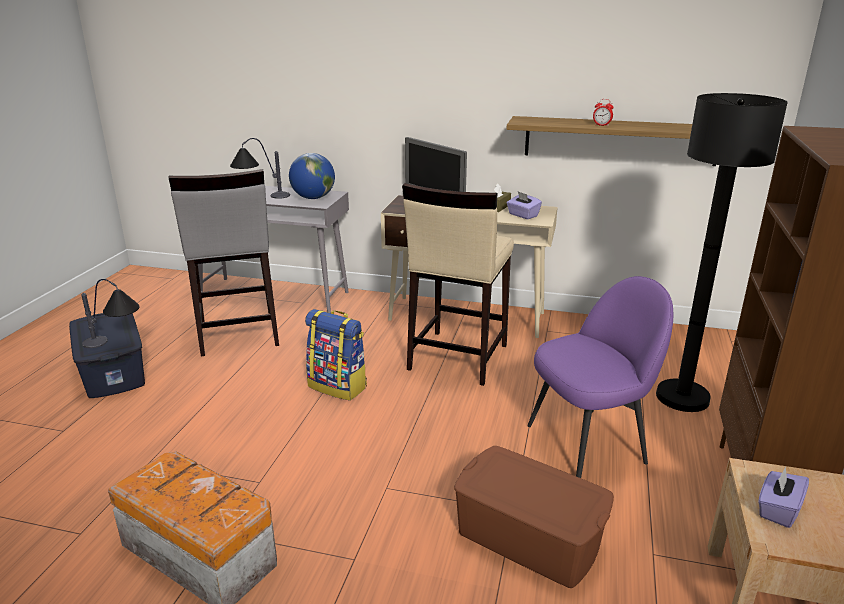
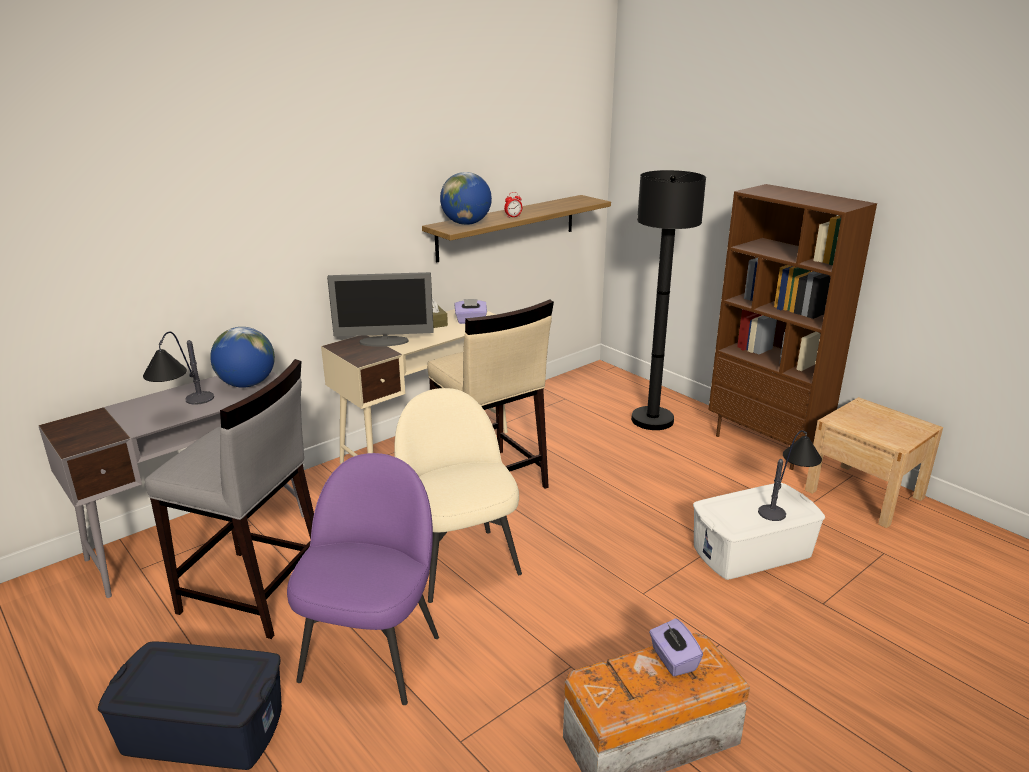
camera: 55 degrees left, 0 degrees up
table lamp [81,279,140,348] -> table lamp moved to [758,430,822,521]
backpack [305,309,367,401] -> beige chair [394,388,522,603]
brown storage box [454,446,614,588] -> white storage box [693,483,825,580]
purple chair [527,276,673,478] -> purple chair moved to [287,453,439,705]
purple tissue box [758,466,809,528] -> purple tissue box moved to [649,618,703,676]
none -> globe [440,172,492,225]

